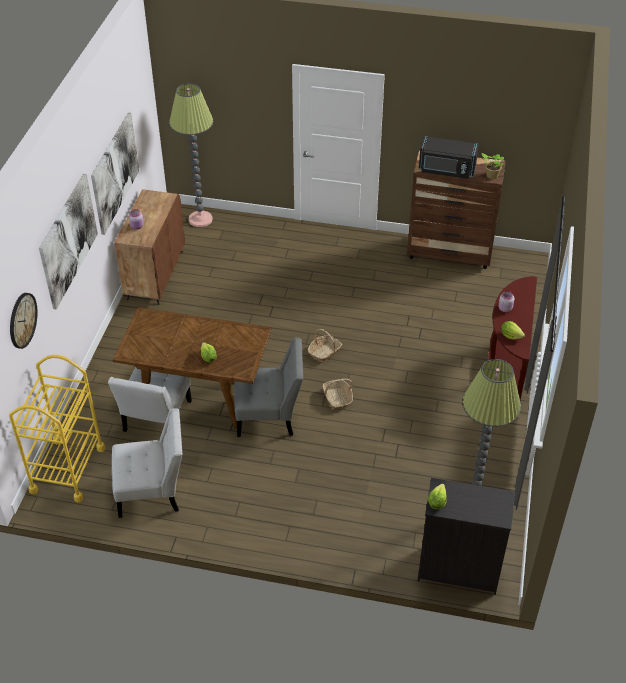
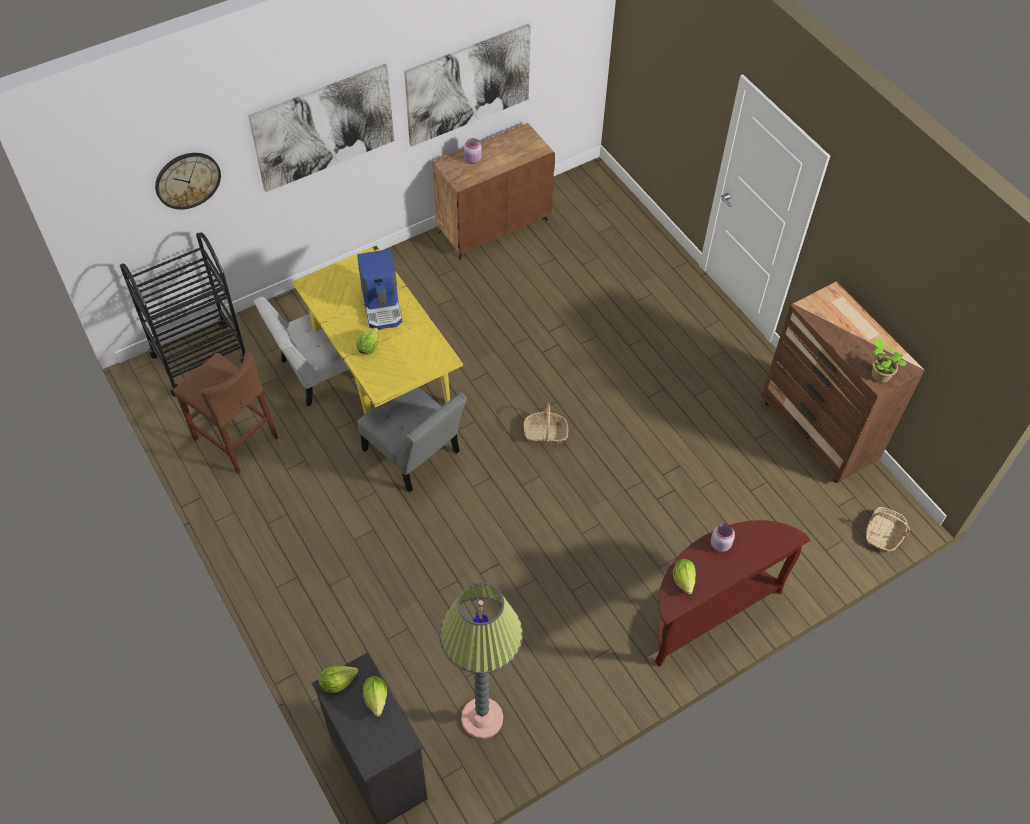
camera: 45 degrees right, 10 degrees up
yellow cart [9,355,105,502] -> black cart [120,232,245,397]
white chair [112,408,182,518] -> brown stool [173,351,278,474]
brown dining table [113,307,272,428] -> yellow dining table [292,245,463,414]
floor lamp [169,83,213,227] -> none
basket [322,379,353,409] -> basket moved to [866,507,910,552]
black microwave [419,136,479,179] -> none
none -> coffee machine [357,249,402,330]
none -> lettuce [363,676,387,717]

